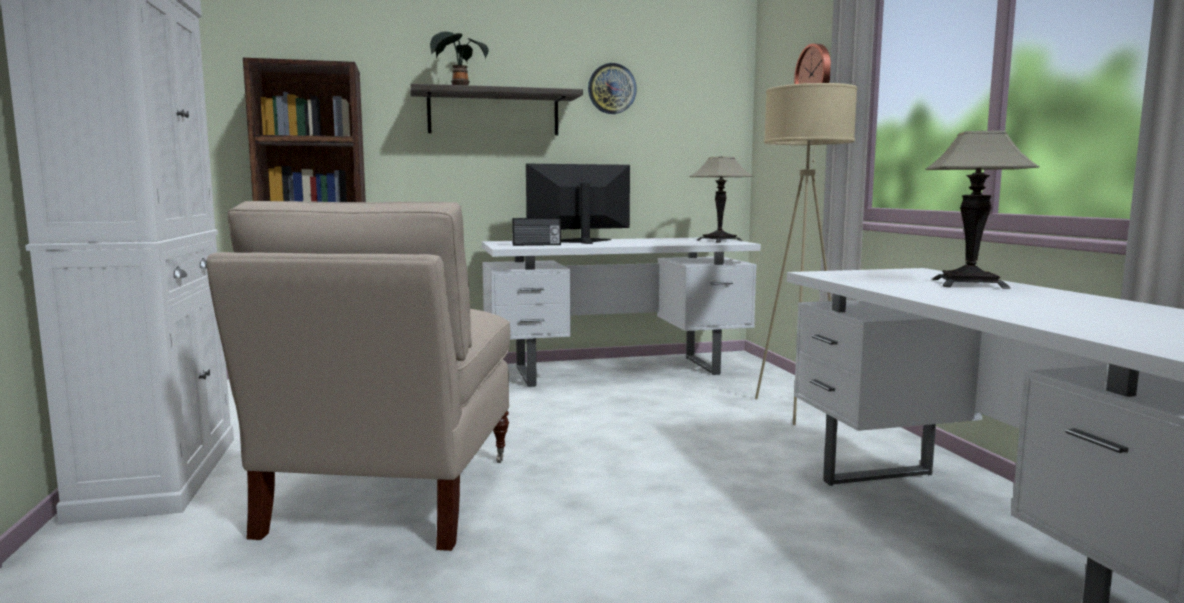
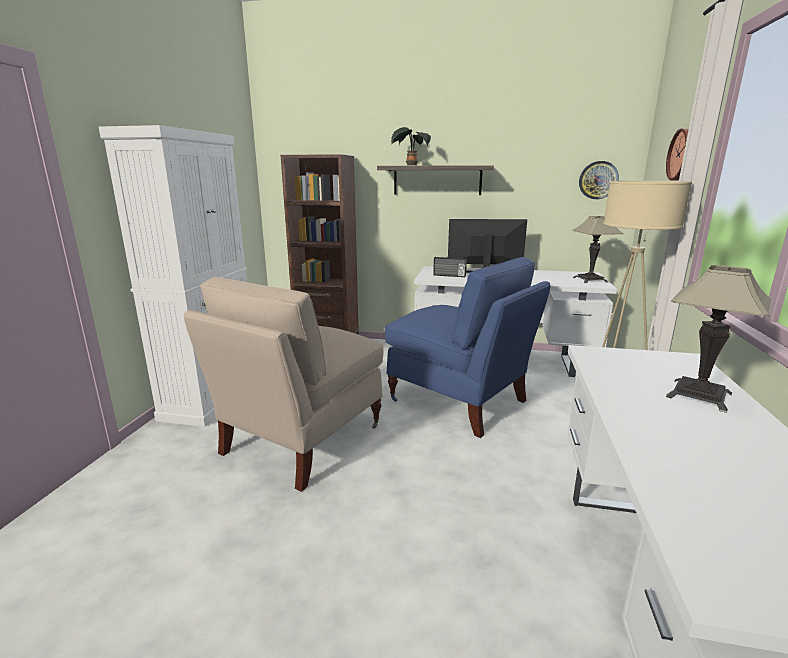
camera: 25 degrees right, 10 degrees up
wall clock [588,63,637,114] -> wall clock moved to [579,161,619,199]
none -> blue chair [385,257,550,438]

